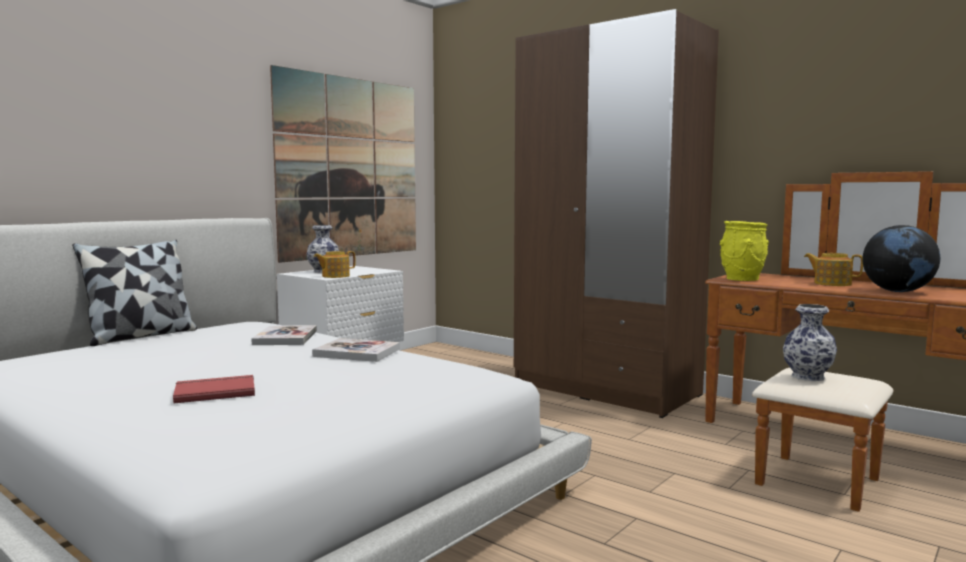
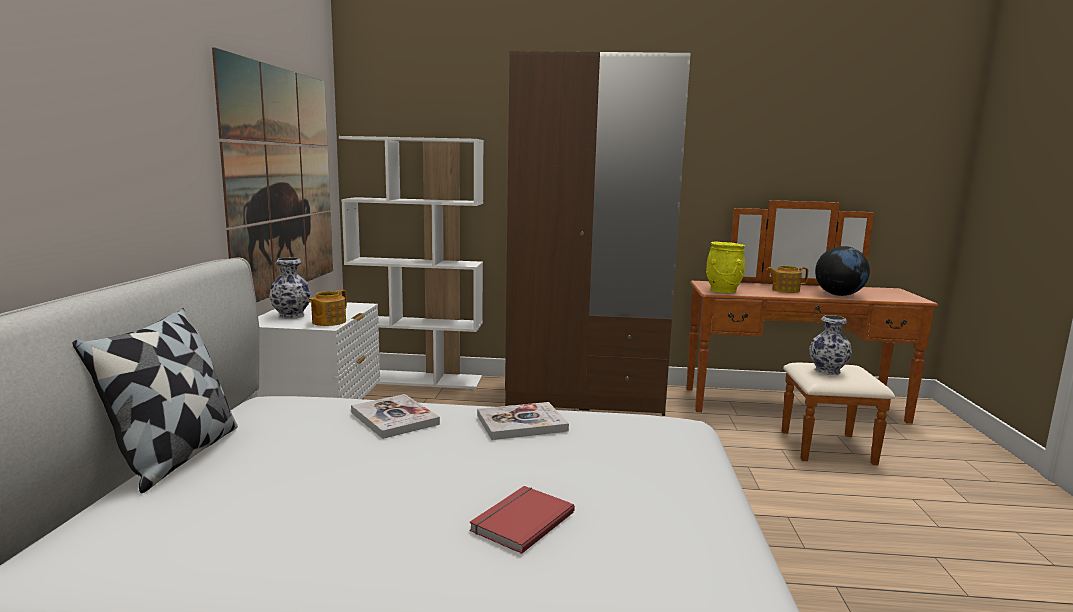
camera: 35 degrees left, 5 degrees up
none -> white bookcase [339,136,484,389]

